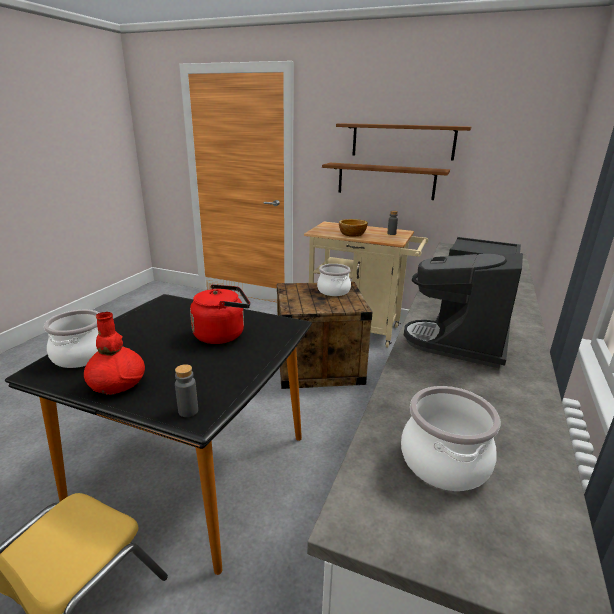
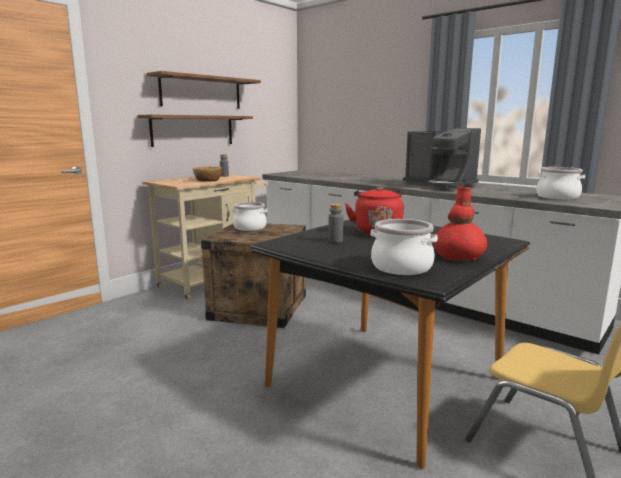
camera: 70 degrees left, 10 degrees down
grey bottle [175,364,198,417] -> grey bottle moved to [328,204,343,243]

